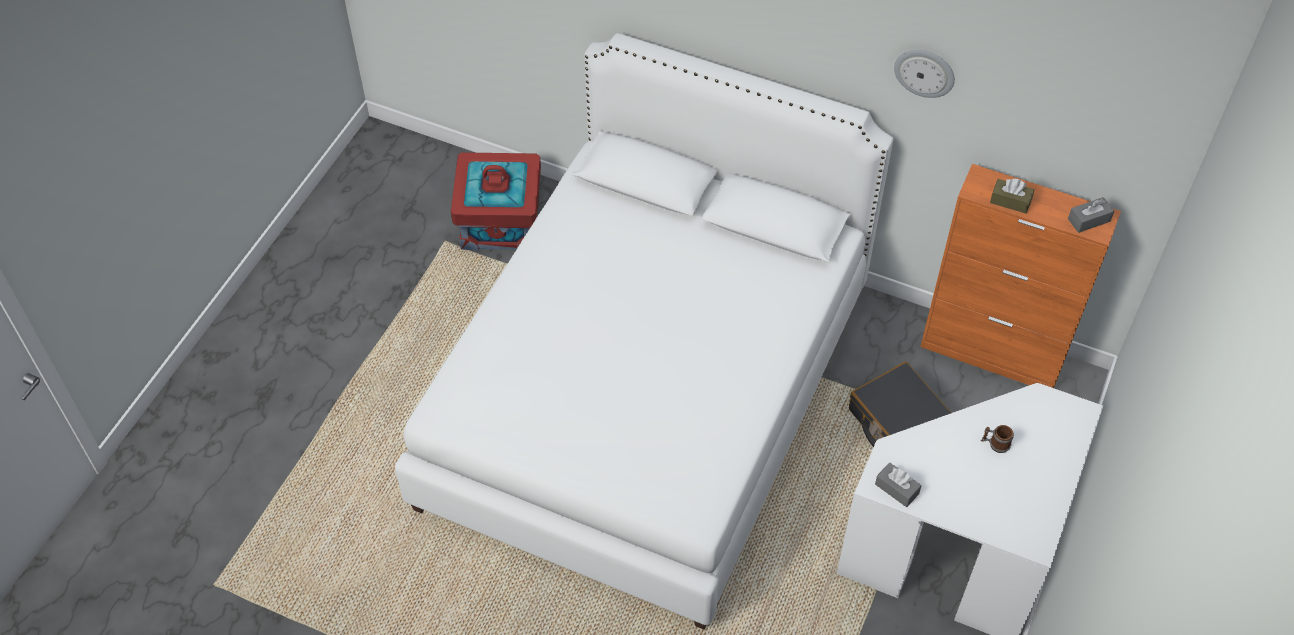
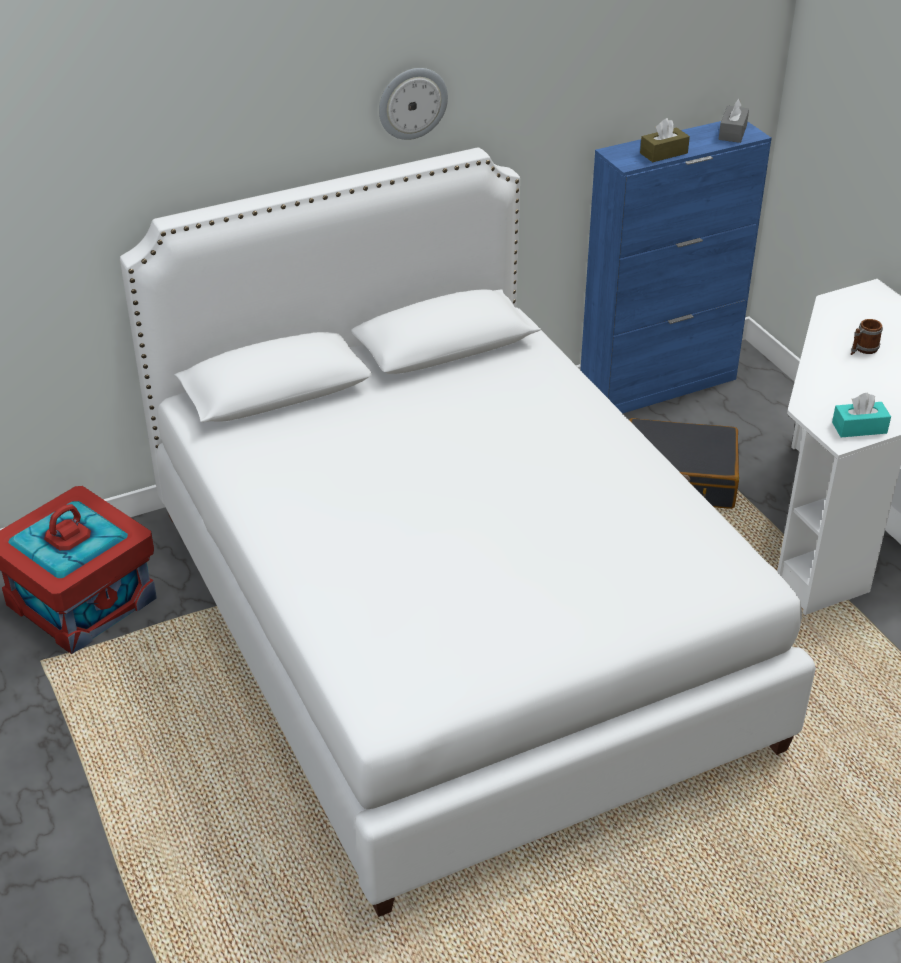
camera: 50 degrees left, 15 degrees down
grey tissue box [875,462,922,507] -> turquoise tissue box [832,393,891,437]
wall clock [894,50,955,98] -> wall clock moved to [379,68,448,140]
orange cabinet [920,164,1121,388] -> blue cabinet [580,121,772,413]

